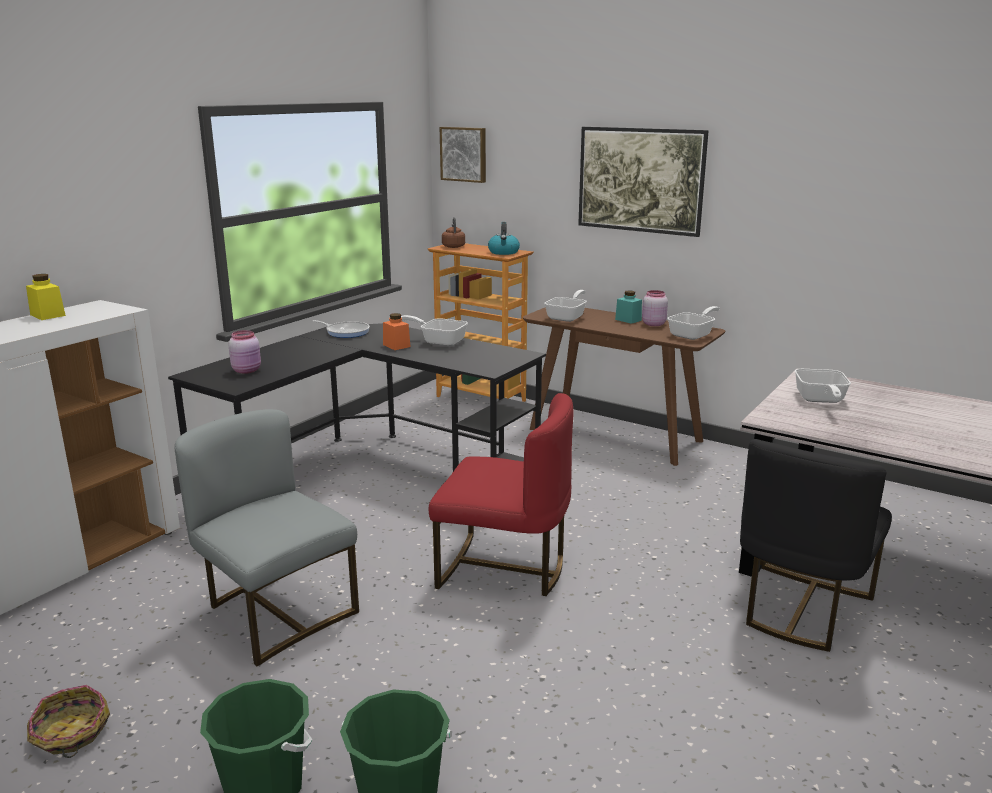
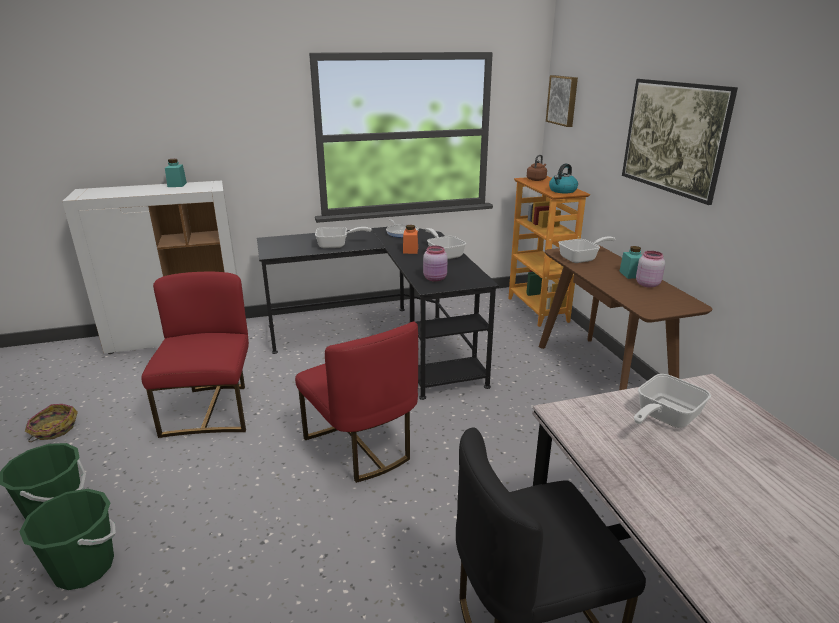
camera: 40 degrees right, 5 degrees up
yellow jar [26,274,66,320] -> turquoise jar [165,159,187,187]
grey chair [174,409,359,666] -> red chair [141,271,249,438]
pink jar [228,330,261,374] -> pink jar moved to [423,246,448,282]
frying pan [667,306,720,340] -> frying pan moved to [315,227,372,248]

